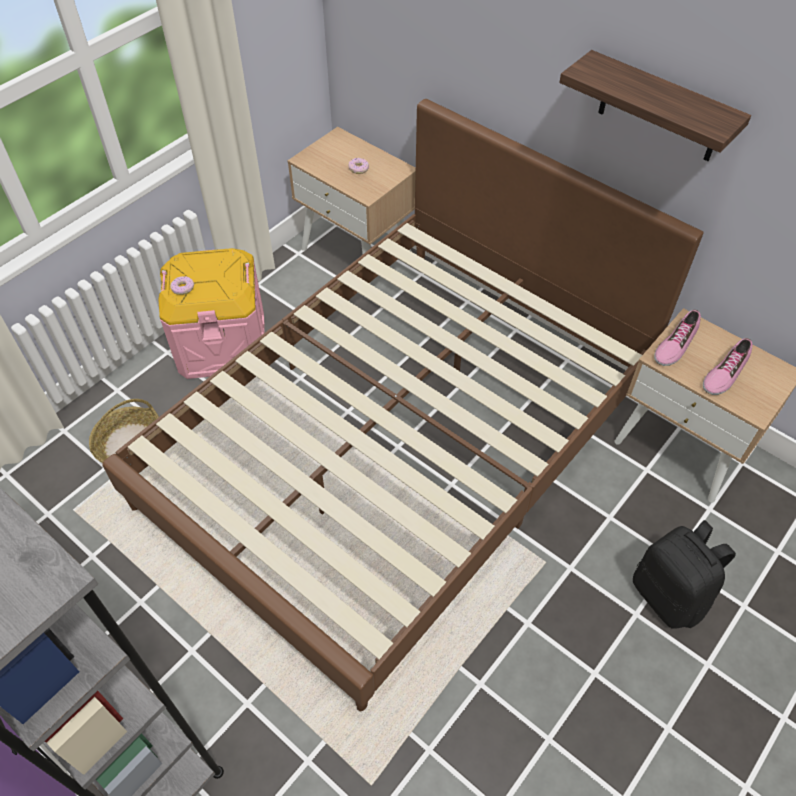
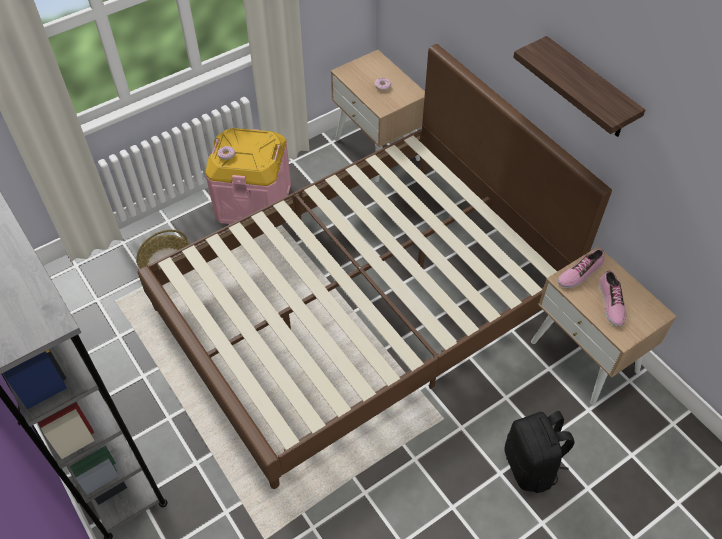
camera: 15 degrees right, 0 degrees up
shoe [703,338,753,395] -> shoe turned 60 degrees counterclockwise [599,271,626,327]

